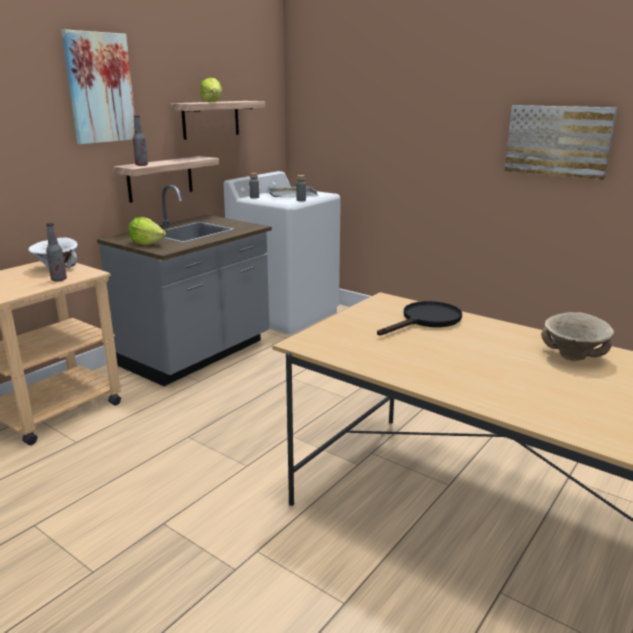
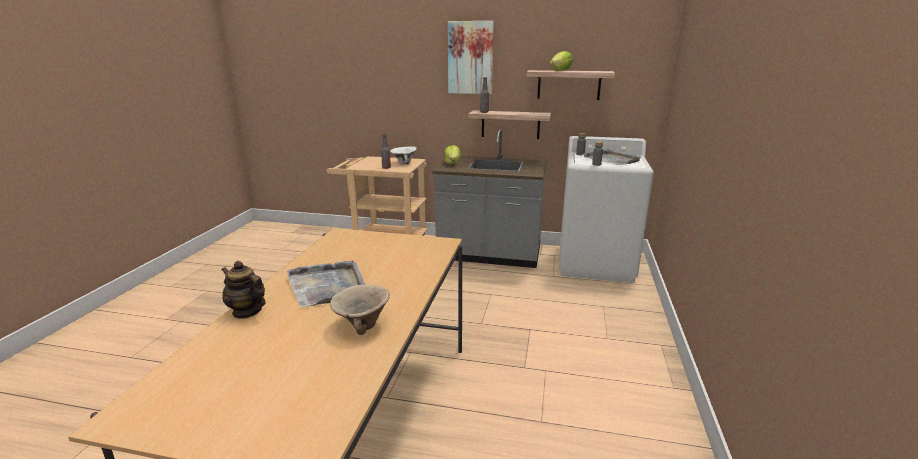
camera: 65 degrees right, 0 degrees up
black frying pan [377,301,462,335] -> none
picture [505,105,617,180] -> none
none -> teapot [222,261,265,319]
none -> grey tray [287,260,365,307]

